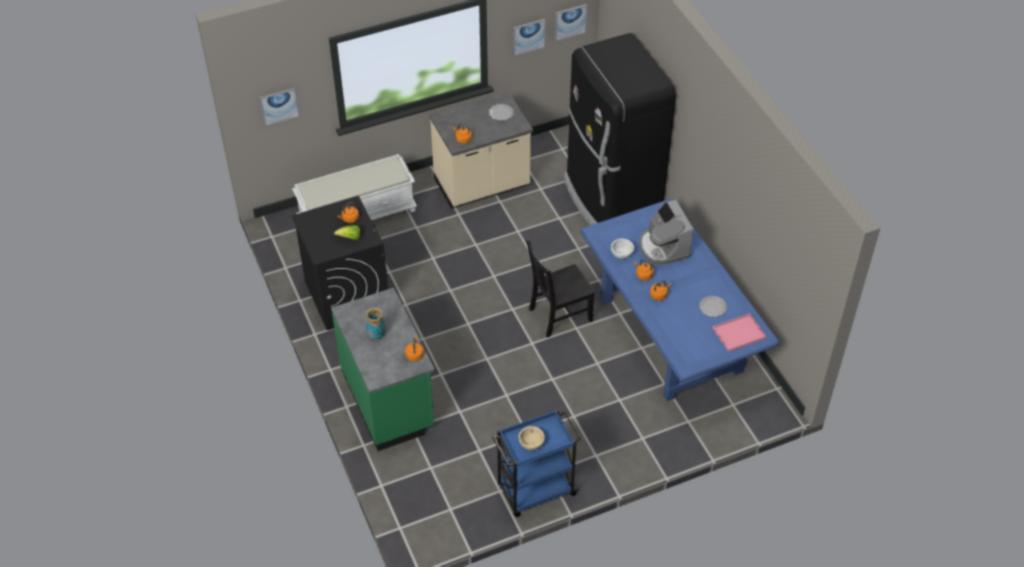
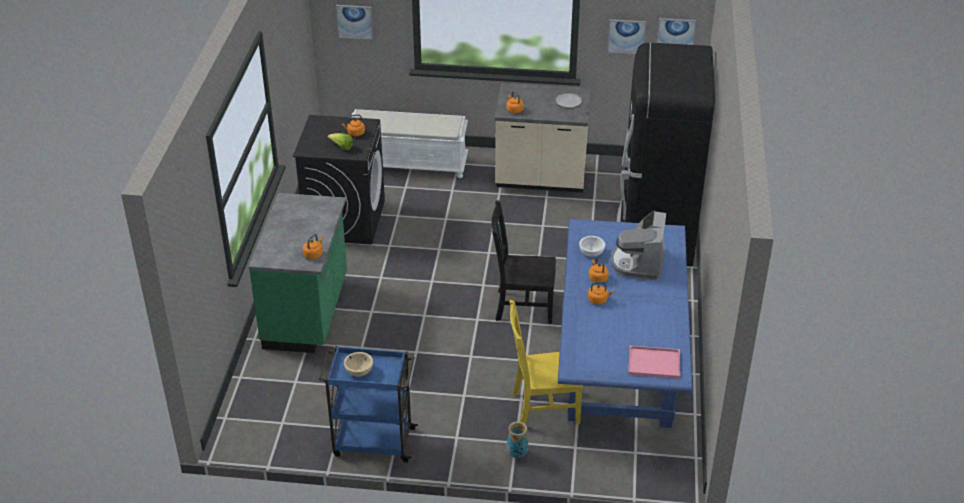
camera: 30 degrees right, 10 degrees down
vase [366,308,386,339] -> vase moved to [506,421,528,458]
plate [699,296,727,317] -> none
none -> yellow chair [510,300,583,425]

